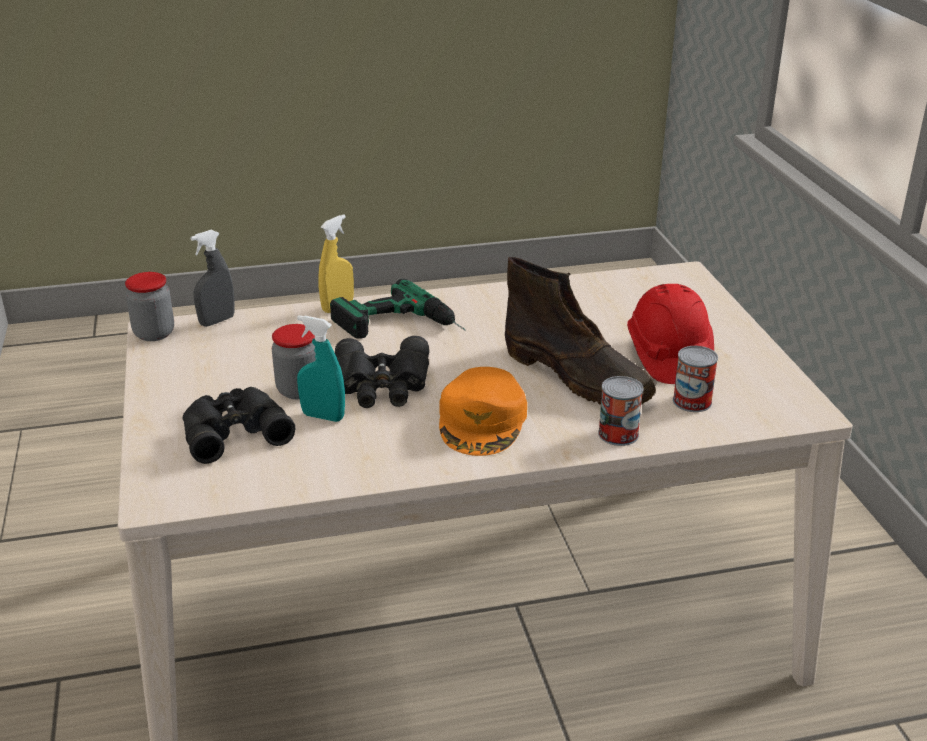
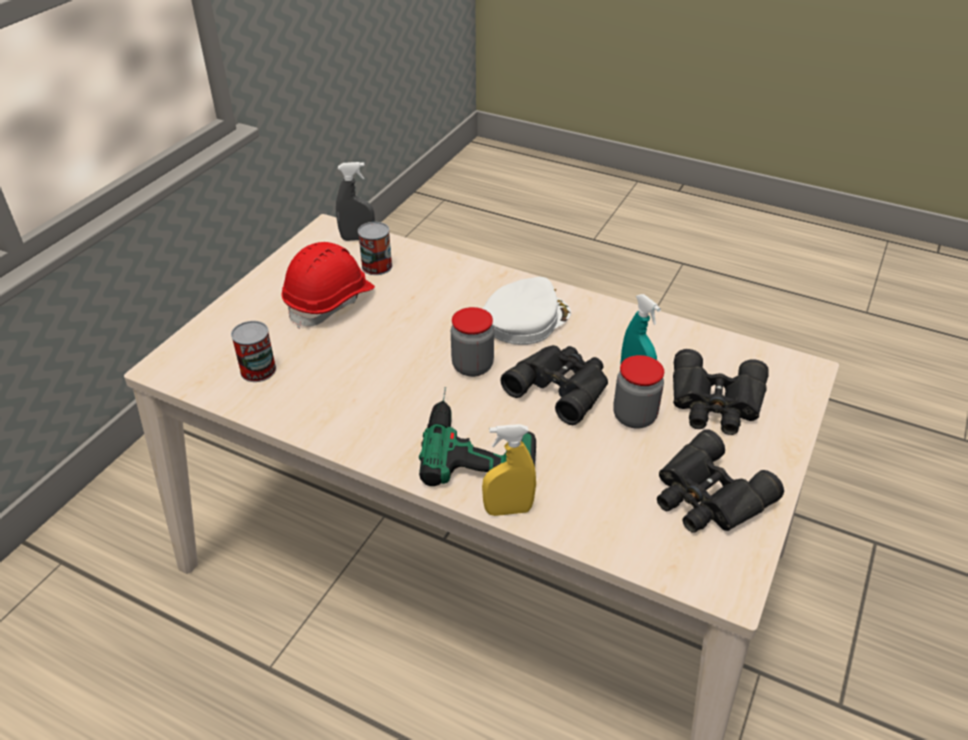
camera: 140 degrees left, 10 degrees up
jar [125,272,174,341] -> jar moved to [451,307,494,377]
grey spray bottle [190,230,235,327] -> grey spray bottle moved to [336,162,375,241]
orange cap [439,367,527,456] -> white cap [482,276,571,345]
brown boot [505,257,656,405] -> none
can [598,376,643,446] -> can moved to [231,321,276,382]
none -> black binoculars [657,429,784,533]

